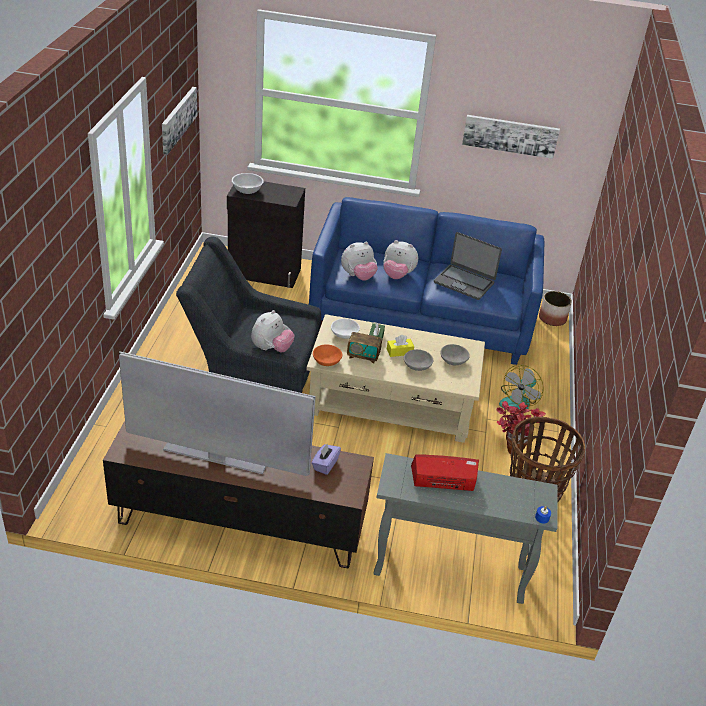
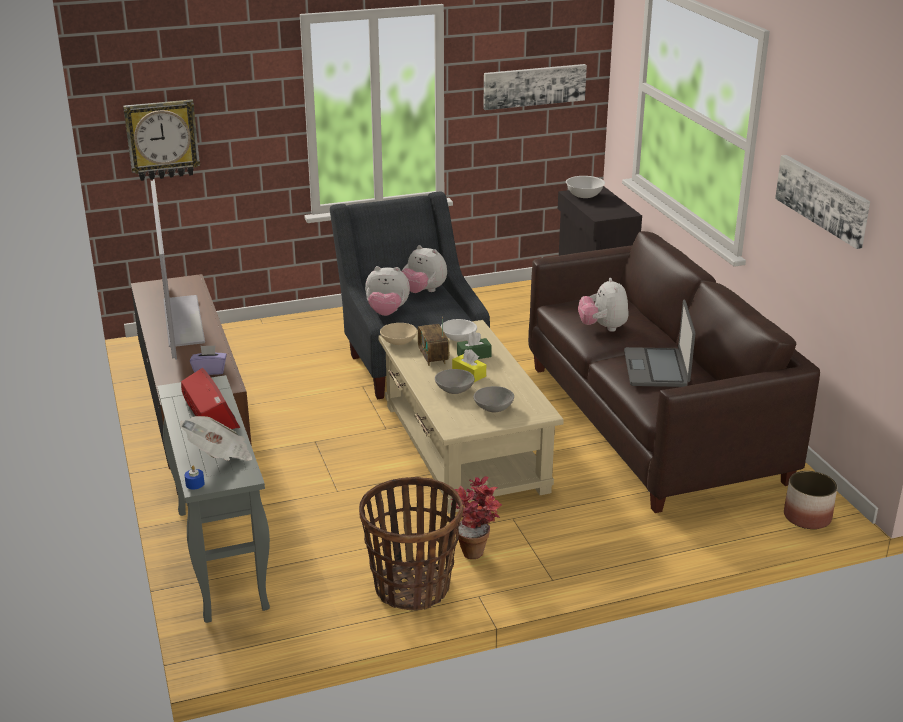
camera: 65 degrees right, 10 degrees down
blue sofa [309,197,544,365] -> brown sofa [528,231,820,513]
orange bowl [313,345,342,366] -> beige bowl [380,323,417,345]
plush toy [341,242,378,281] -> plush toy moved to [402,245,447,293]
fan [499,365,544,410] -> none
none -> wall clock [123,99,200,181]
none -> newspaper [180,416,252,461]

